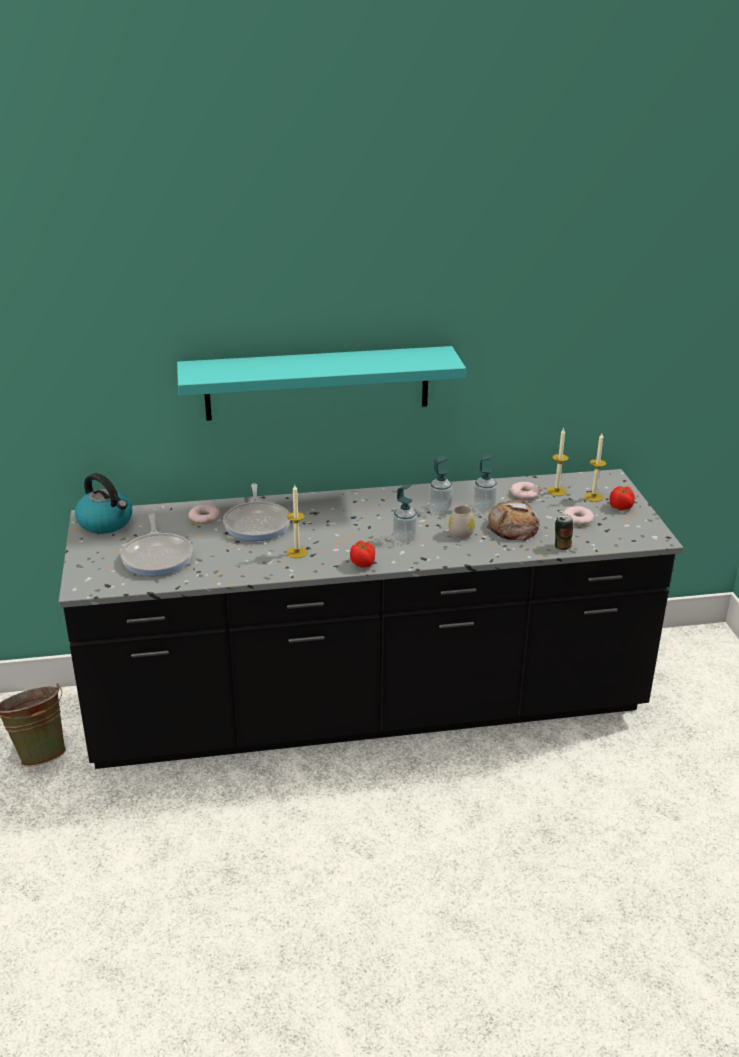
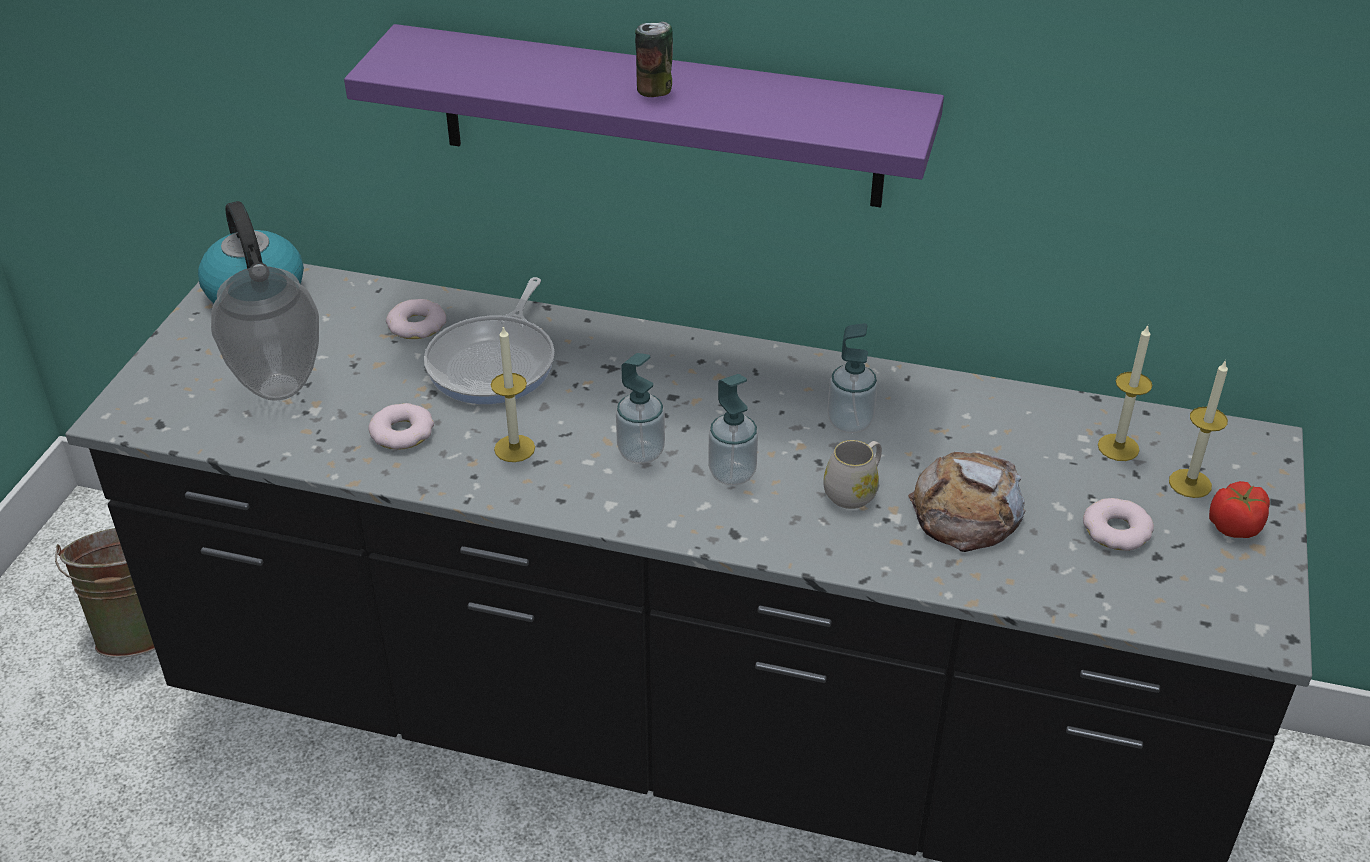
camera: 25 degrees right, 10 degrees up
frying pan [121,514,192,576] -> vase [211,266,319,401]
turquoise shelf [177,346,466,421] -> purple shelf [344,24,944,208]
tomato [350,541,375,567] -> none
soap dispenser [473,455,497,511] -> soap dispenser moved to [616,353,665,464]
donut [510,482,541,500] -> donut moved to [368,403,434,450]
can [555,514,573,550] -> can moved to [635,22,673,97]

